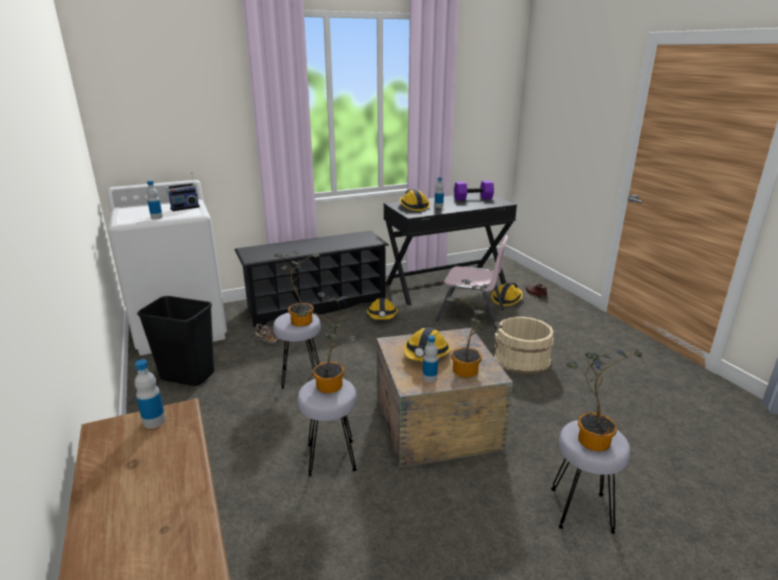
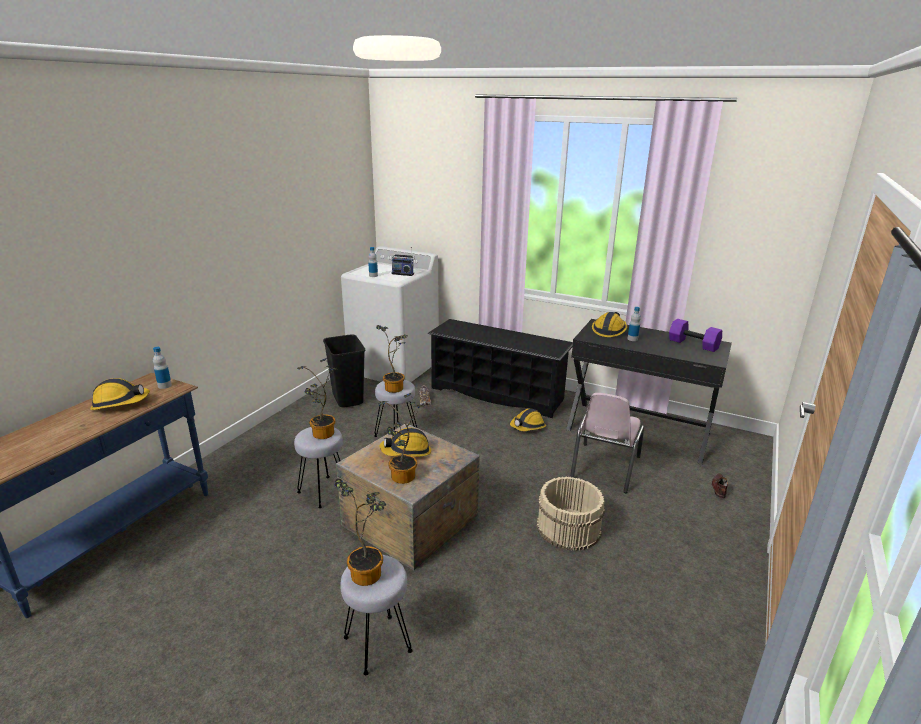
camera: 50 degrees right, 0 degrees up
bottle [423,335,438,383] -> none
pink chair [435,236,508,329] -> pink chair turned 45 degrees clockwise [570,393,644,493]
hard hat [492,283,523,306] -> hard hat moved to [90,378,150,410]

